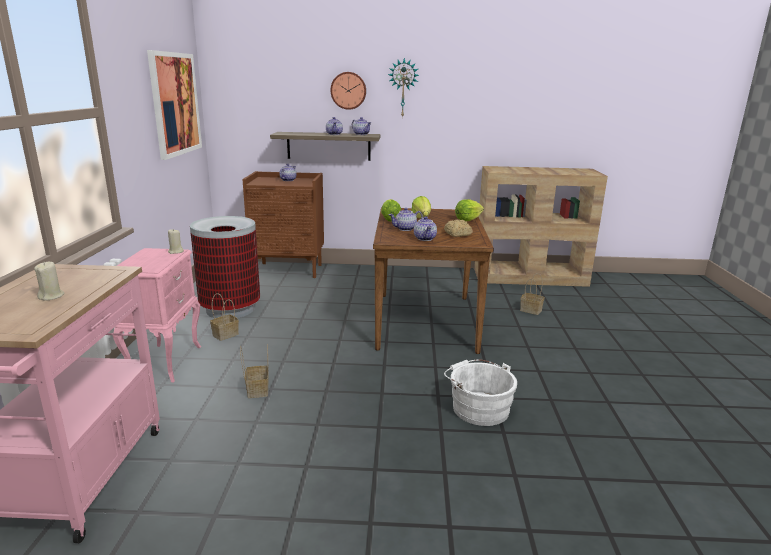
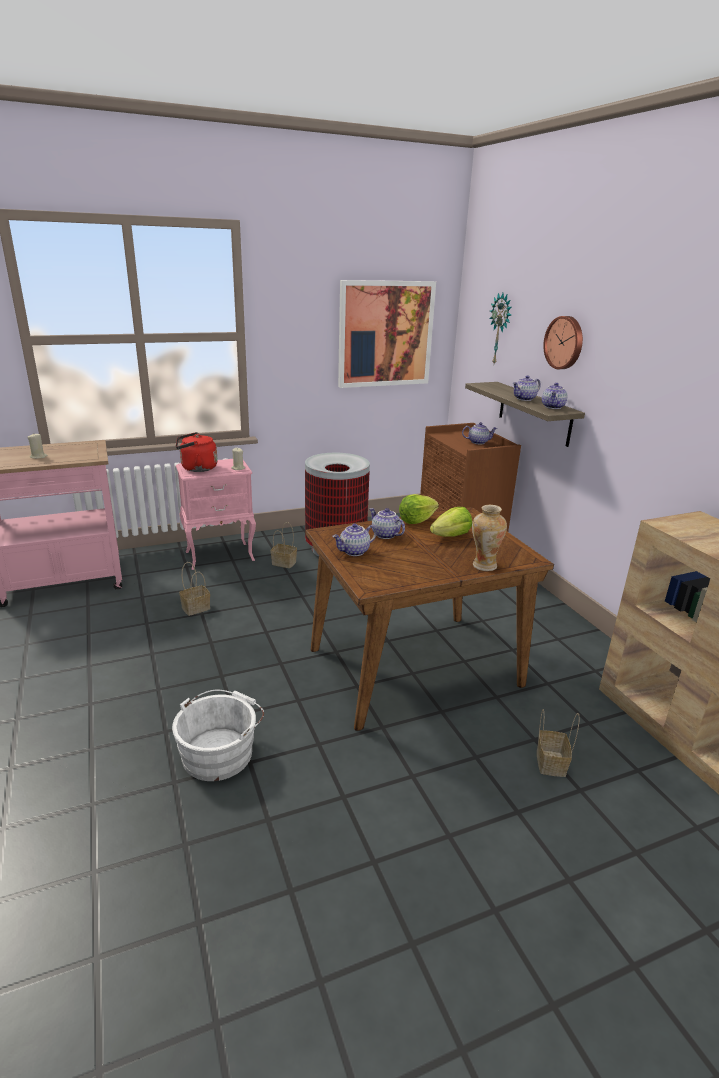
camera: 65 degrees right, 5 degrees up
wall clock [388,58,419,118] -> wall clock moved to [490,293,512,364]
bread [444,219,473,237] -> none
lettuce [455,199,484,221] -> vase [472,505,507,571]
none -> red kettle [176,432,218,472]

